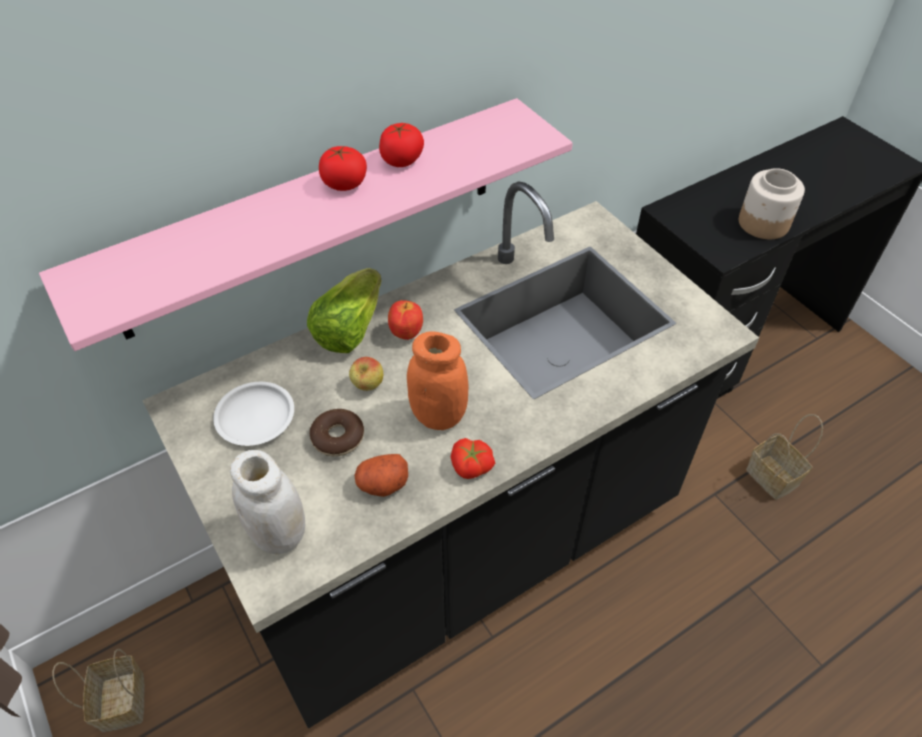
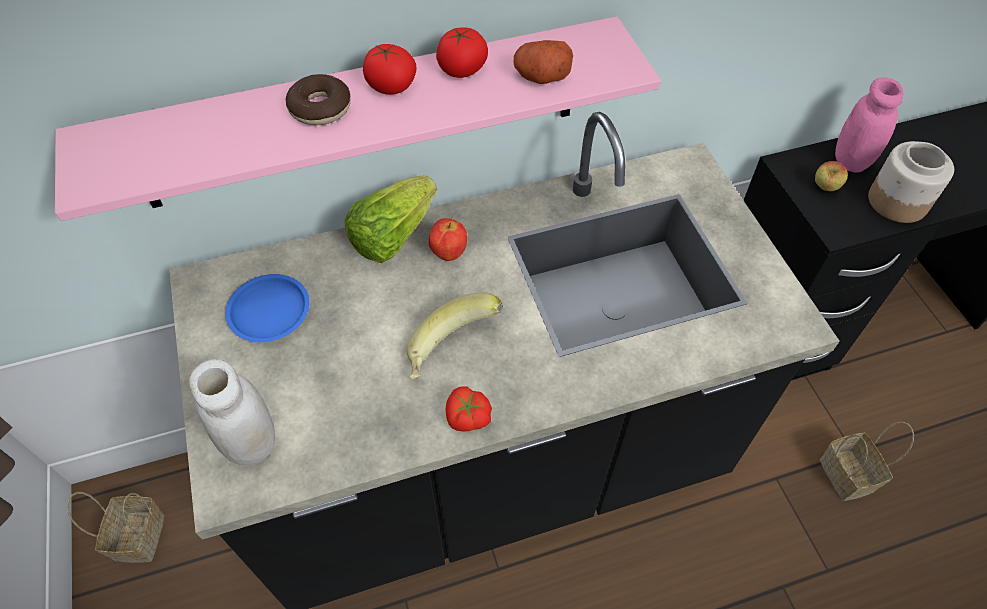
camera: 15 degrees right, 5 degrees up
white plate [213,382,294,446] -> blue plate [225,274,310,342]
donut [310,409,364,456] -> donut moved to [285,74,351,125]
apple [349,357,383,391] -> apple moved to [815,161,848,191]
potato [354,454,408,497] -> potato moved to [514,40,573,84]
orange jar [407,332,469,430] -> banana [407,292,503,380]
none -> pink jar [835,77,903,173]

